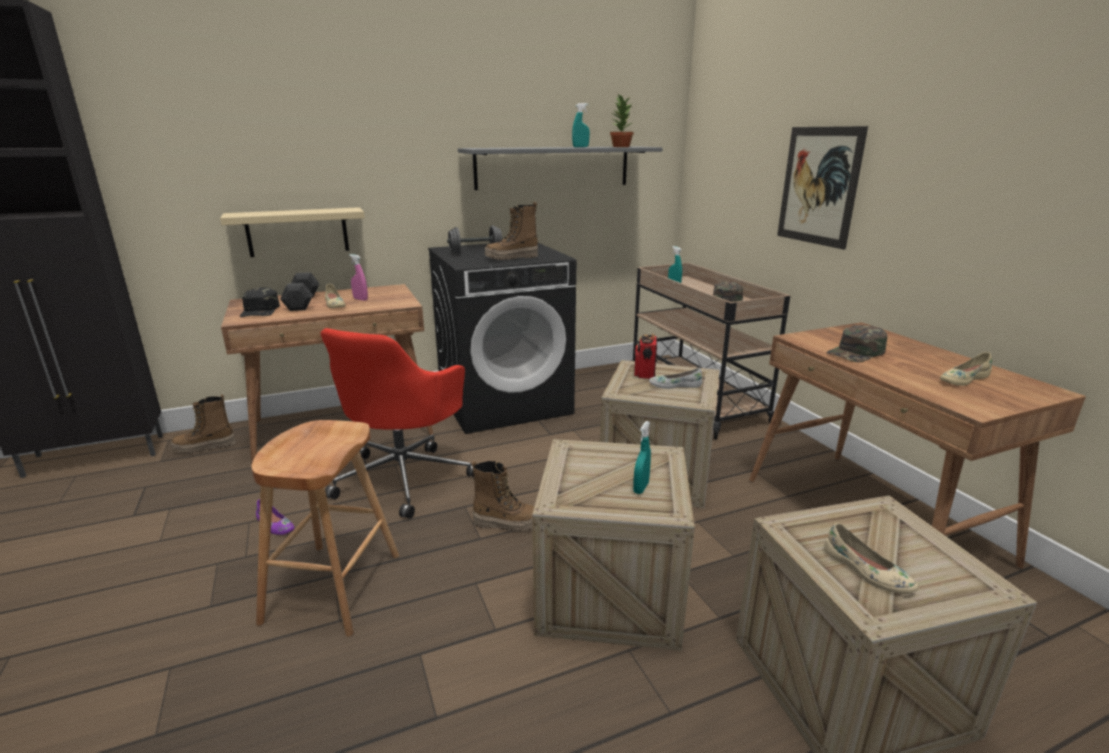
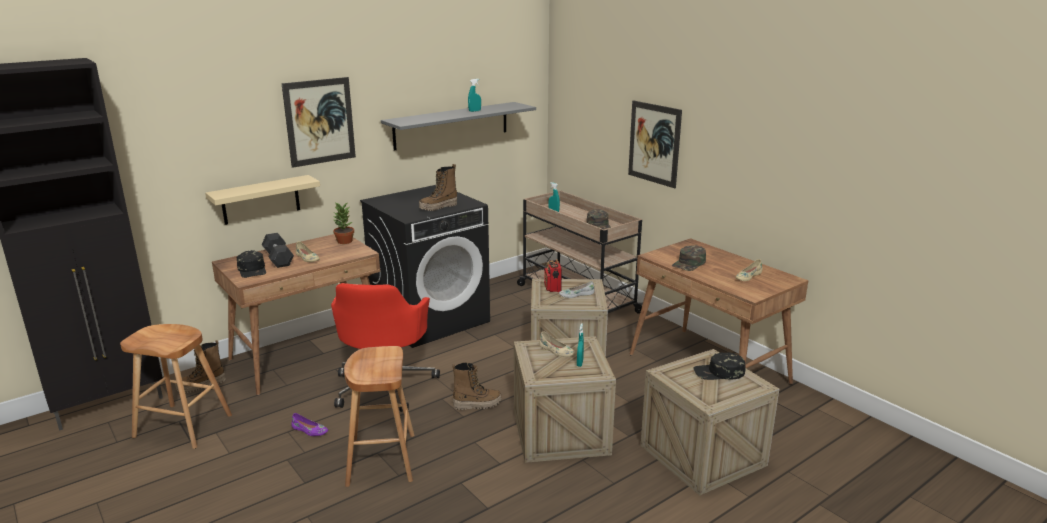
camera: 15 degrees left, 0 degrees up
pink spray bottle [349,254,368,301] -> none
grey dumbbell [447,225,503,254] -> none
potted plant [610,94,634,147] -> potted plant moved to [332,202,354,244]
beige shoe [824,523,919,594] -> beige shoe moved to [539,331,576,357]
none -> brown stool [120,324,232,449]
none -> picture [282,77,356,168]
none -> black cap [694,352,746,380]

